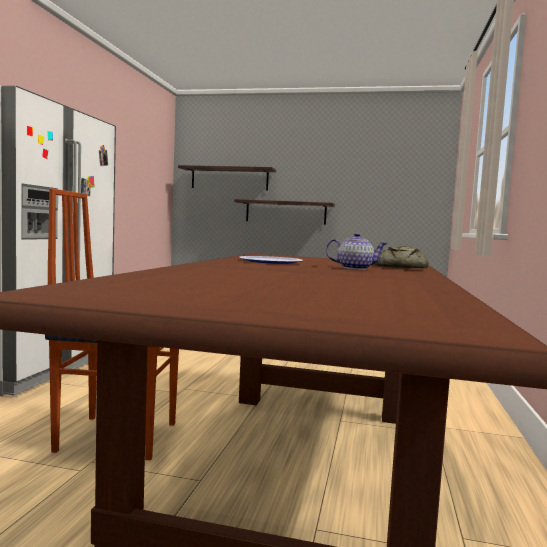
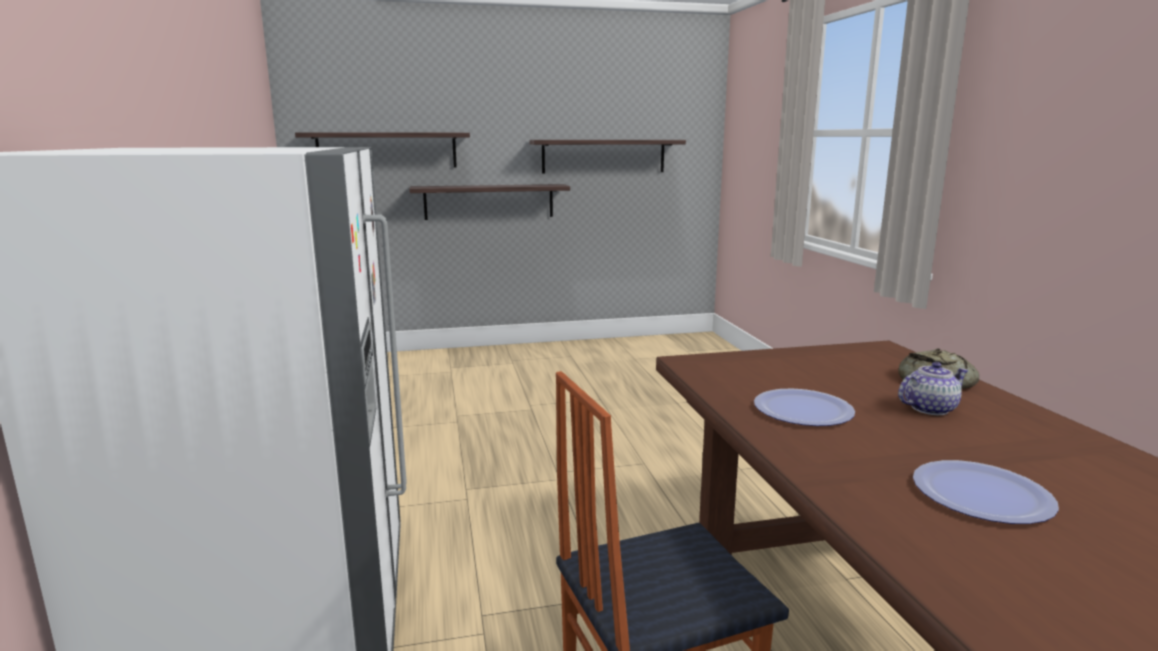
camera: 25 degrees left, 10 degrees up
none -> shelf [529,140,686,174]
none -> plate [913,460,1059,524]

